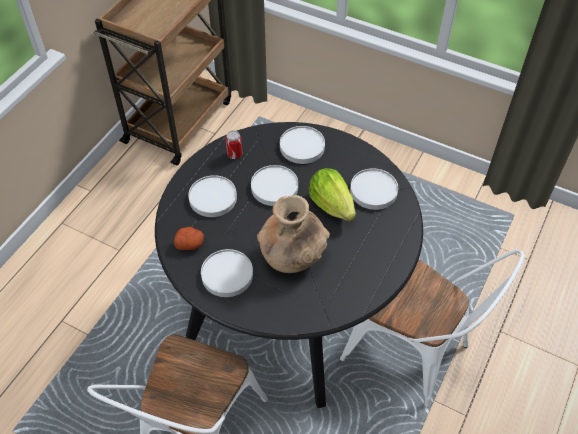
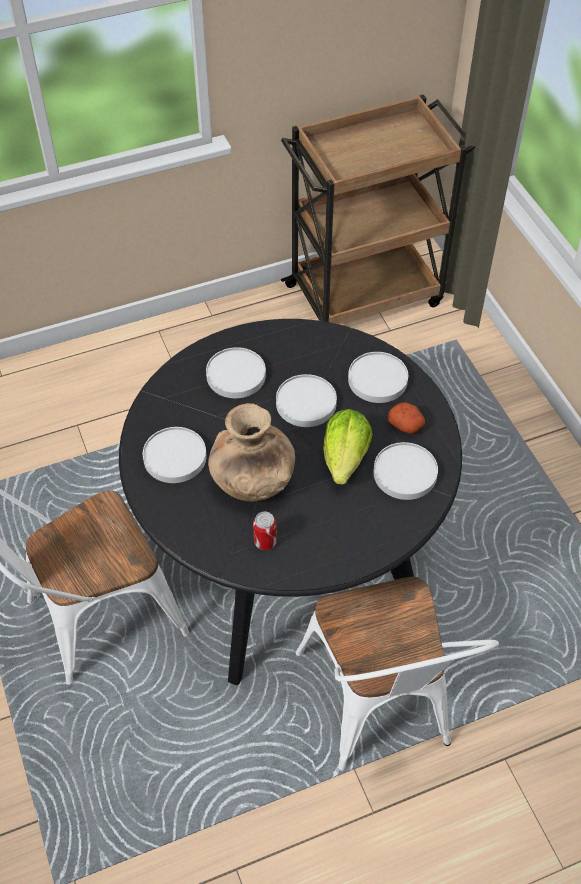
camera: 40 degrees right, 0 degrees up
potato [174,227,204,250] -> potato moved to [388,402,425,433]
can [225,131,242,159] -> can moved to [253,512,277,550]

